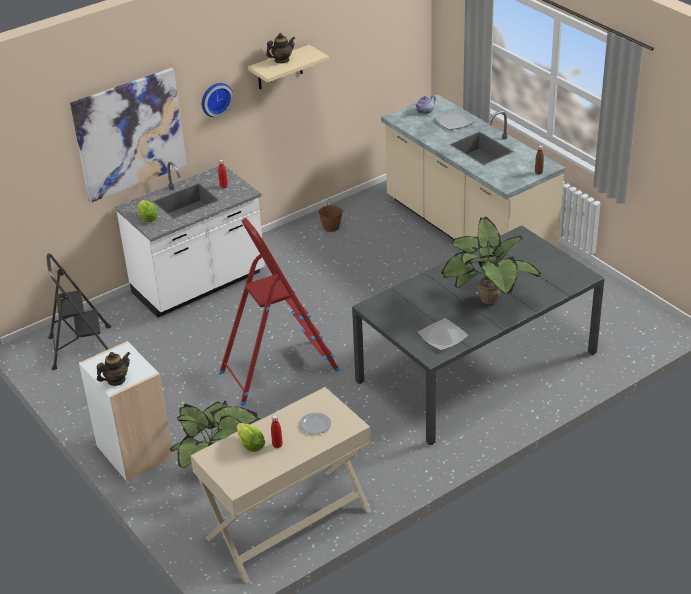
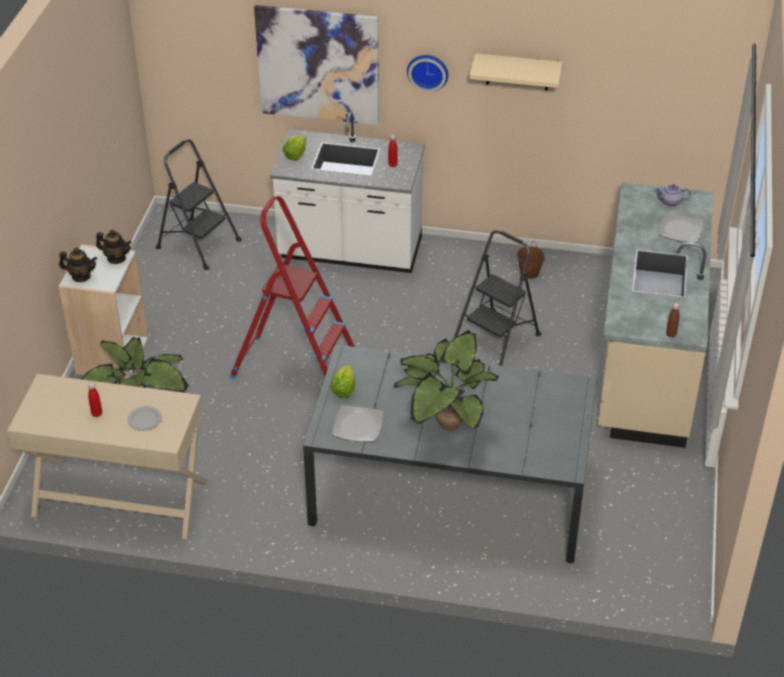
camera: 45 degrees right, 5 degrees up
lettuce [237,423,265,452] -> lettuce moved to [330,364,355,398]
teapot [266,33,295,63] -> teapot moved to [96,230,132,264]
none -> black step ladder [454,230,541,366]

